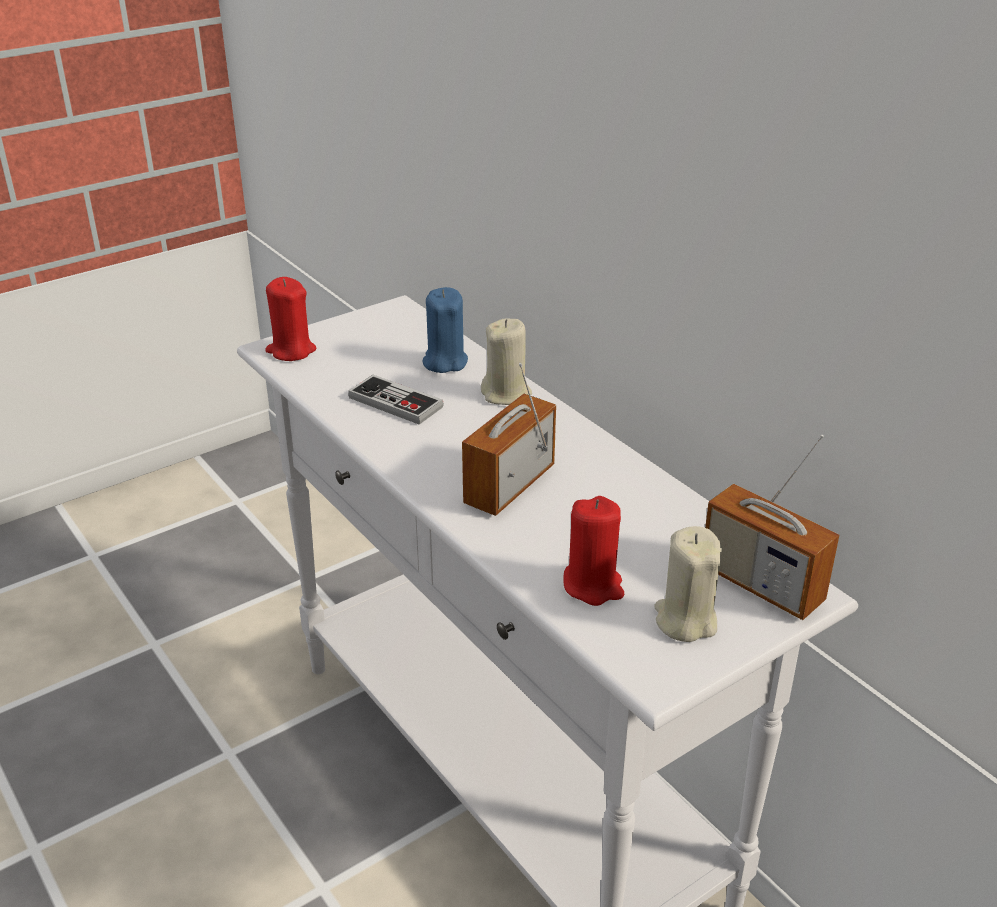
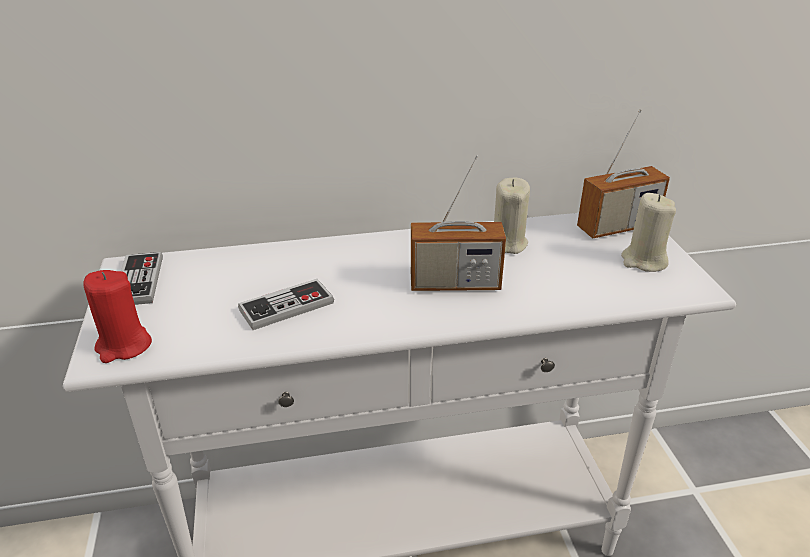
camera: 65 degrees left, 0 degrees up
blue candle [422,287,468,373] -> none
radio [462,363,556,516] -> radio turned 60 degrees counterclockwise [411,155,506,291]
beige candle [481,318,532,405] -> beige candle moved to [494,178,530,254]
red candle [563,496,624,606] -> none
none -> game controller [121,252,163,305]

